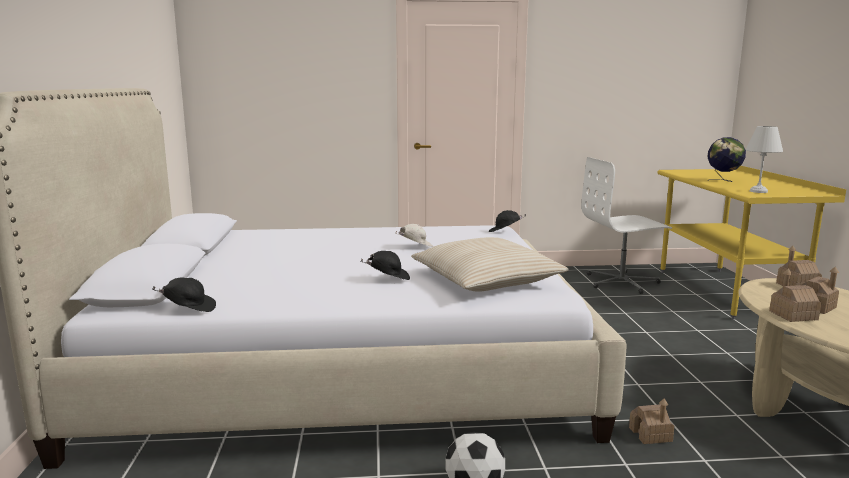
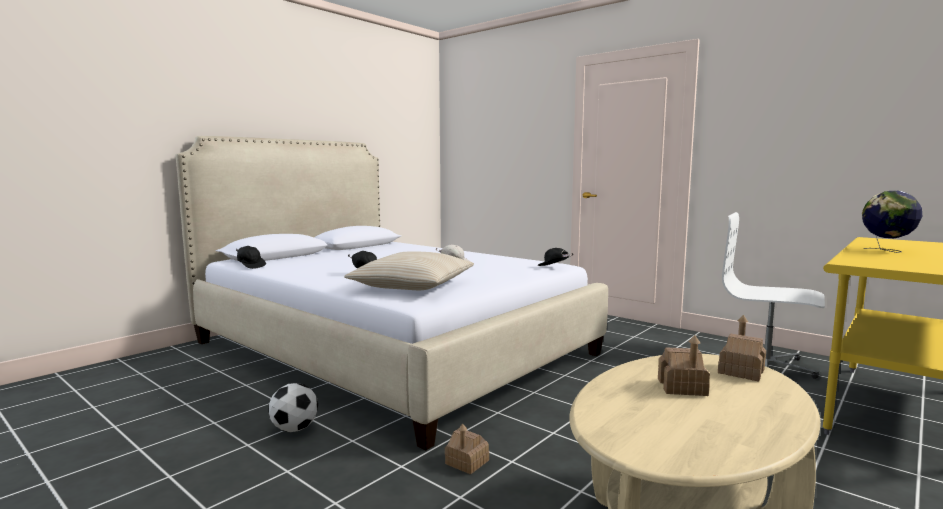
camera: 45 degrees right, 5 degrees down
white table lamp [745,126,783,193] -> none
toy house [769,269,821,322] -> none

